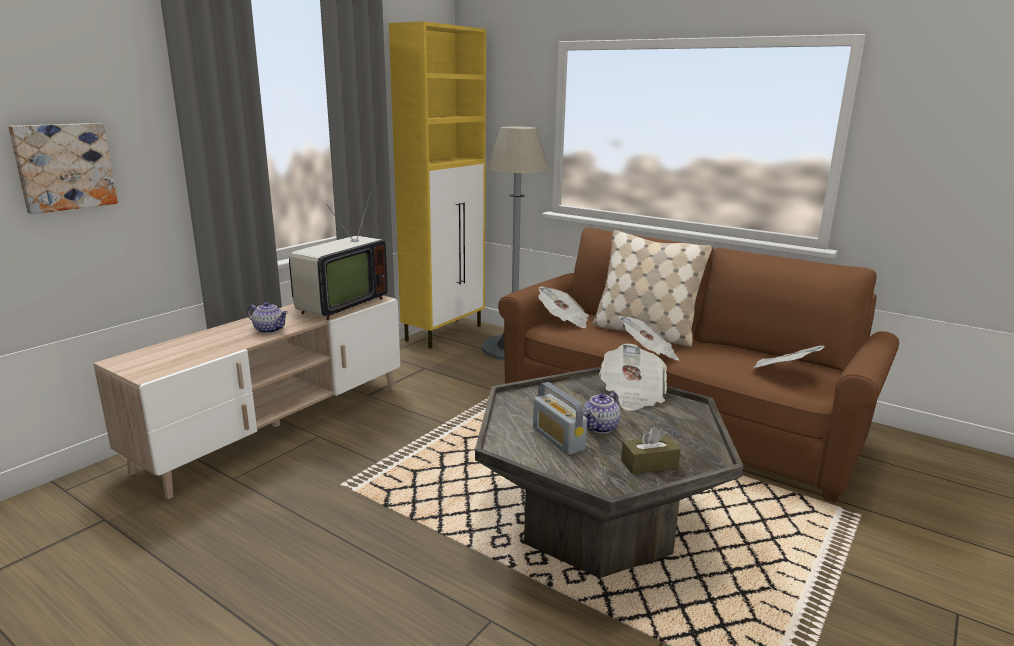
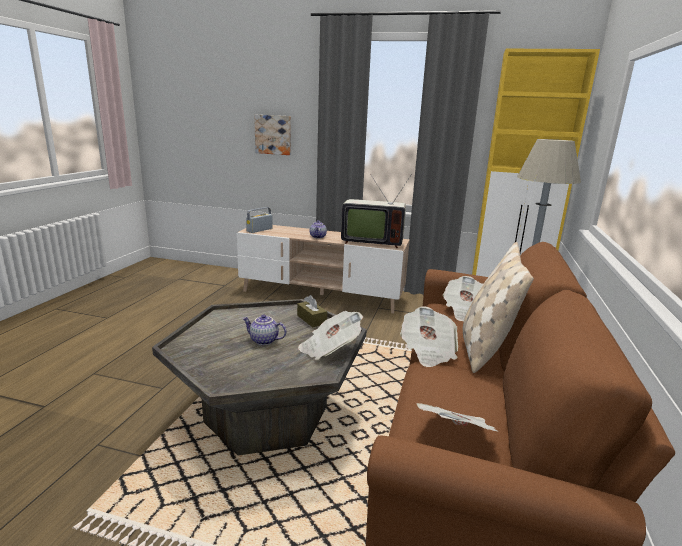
camera: 70 degrees right, 0 degrees up
radio [533,382,587,455] -> radio moved to [246,207,273,233]
brown tissue box [621,427,681,474] -> brown tissue box moved to [297,295,327,327]

